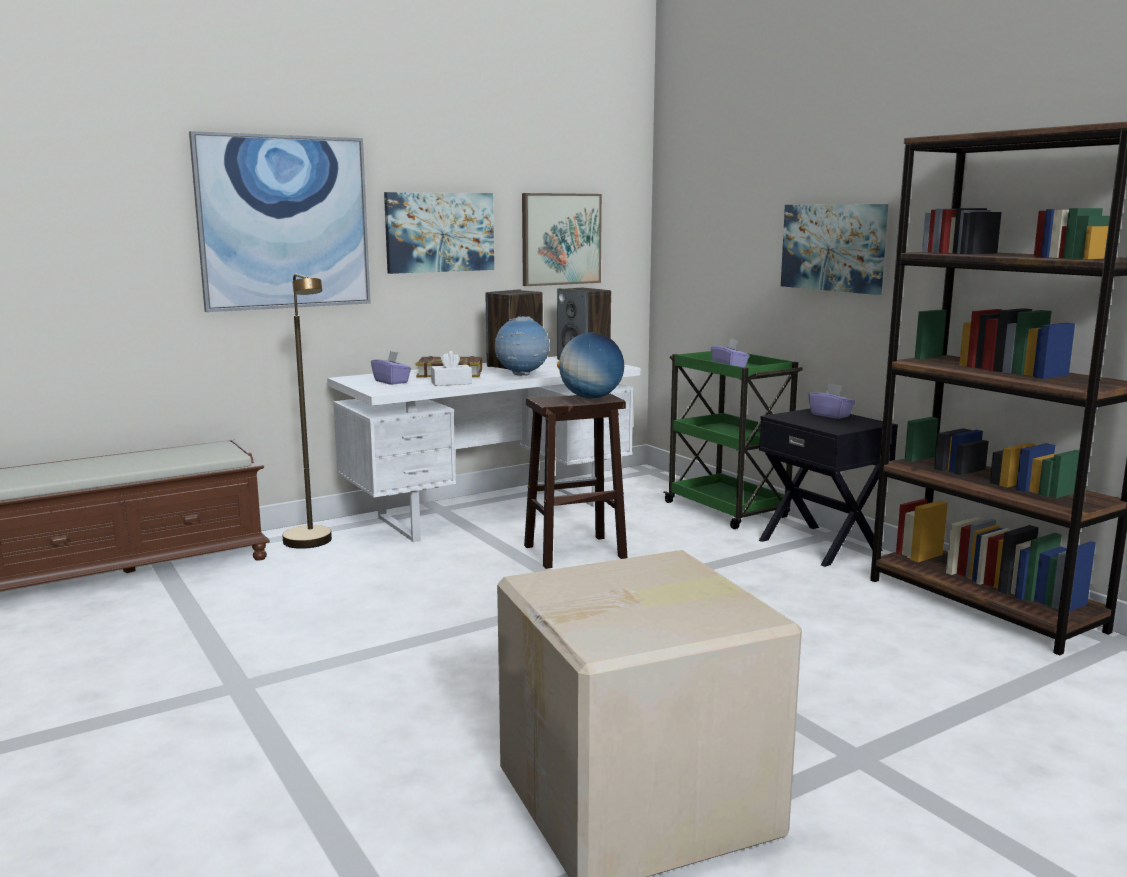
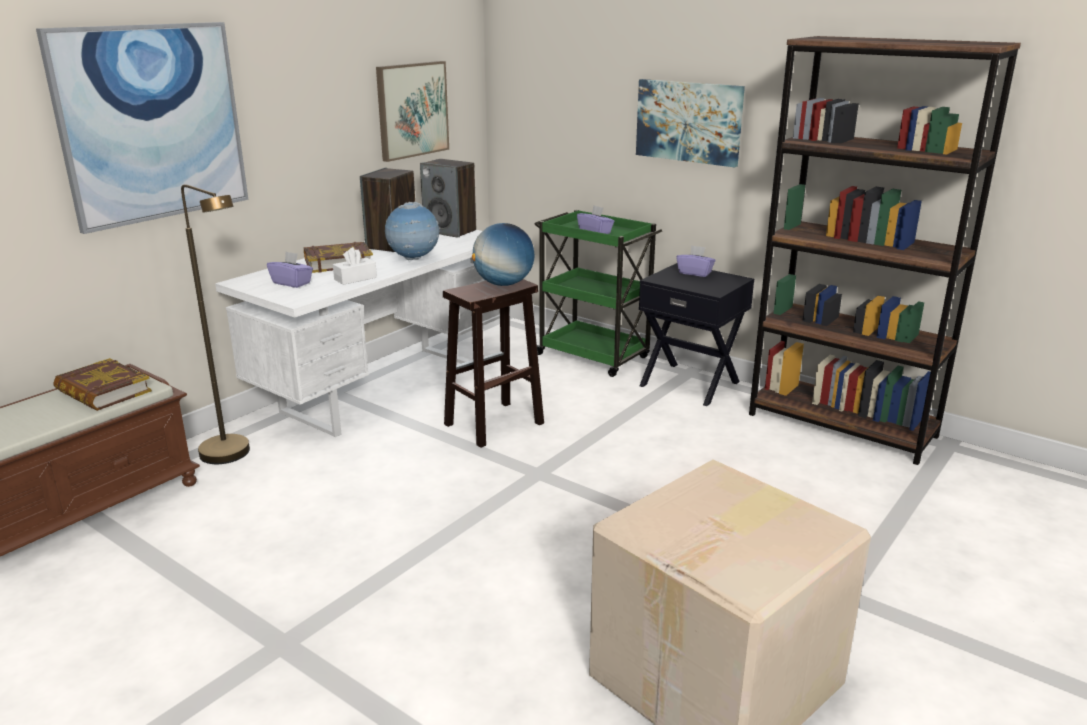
camera: 20 degrees left, 10 degrees up
picture [384,192,494,274] -> none
none -> book [53,358,152,411]

